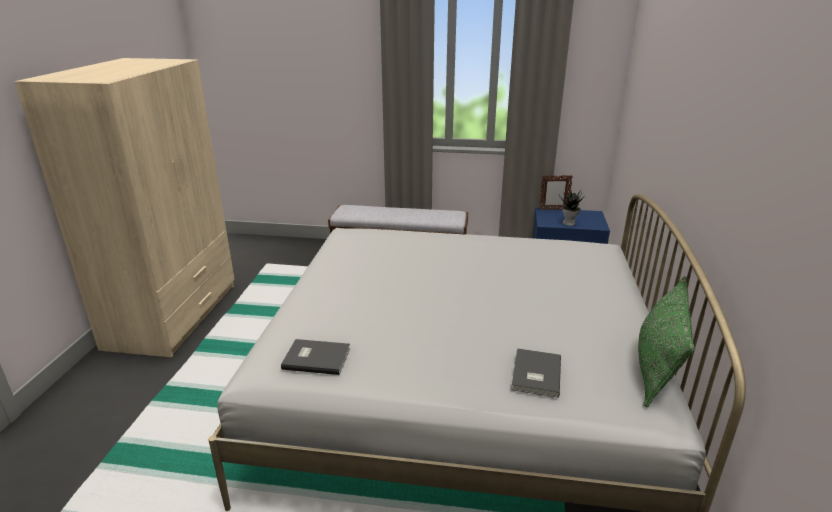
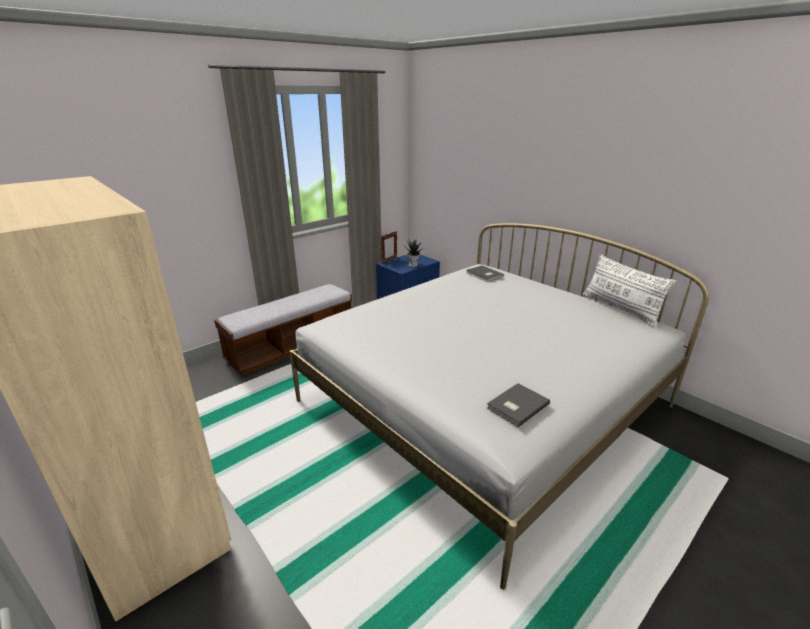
camera: 50 degrees left, 0 degrees up
grey book [511,348,561,398] -> grey book moved to [466,265,504,282]
green pillow [638,276,694,408] -> white pillow [583,255,677,327]

